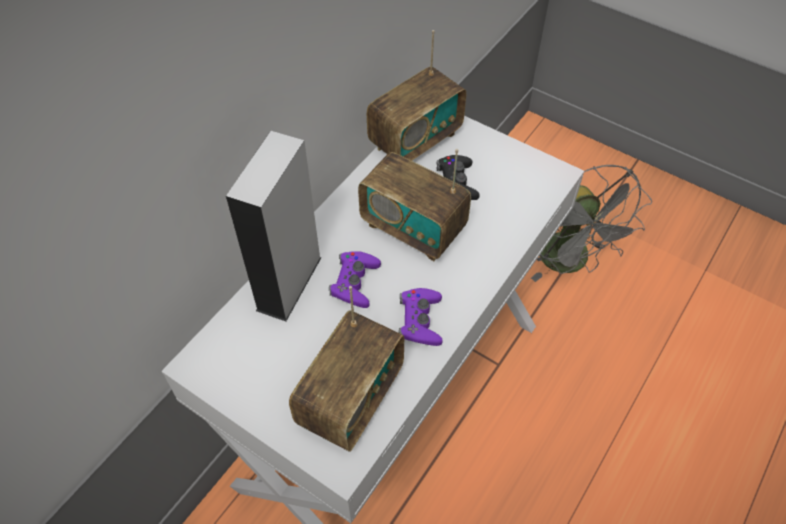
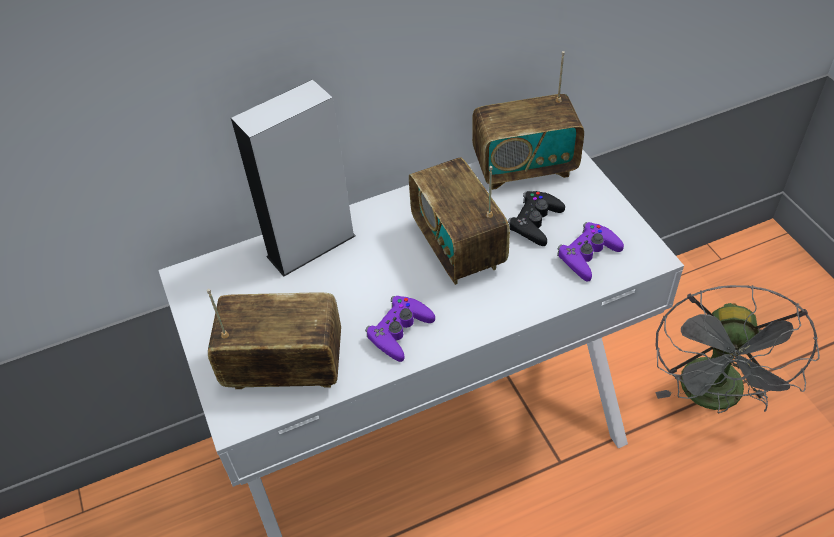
camera: 35 degrees right, 5 degrees down
radio [289,286,404,452] -> radio turned 150 degrees counterclockwise [207,289,341,389]
purple game controller [329,251,381,308] -> purple game controller moved to [557,222,624,282]

